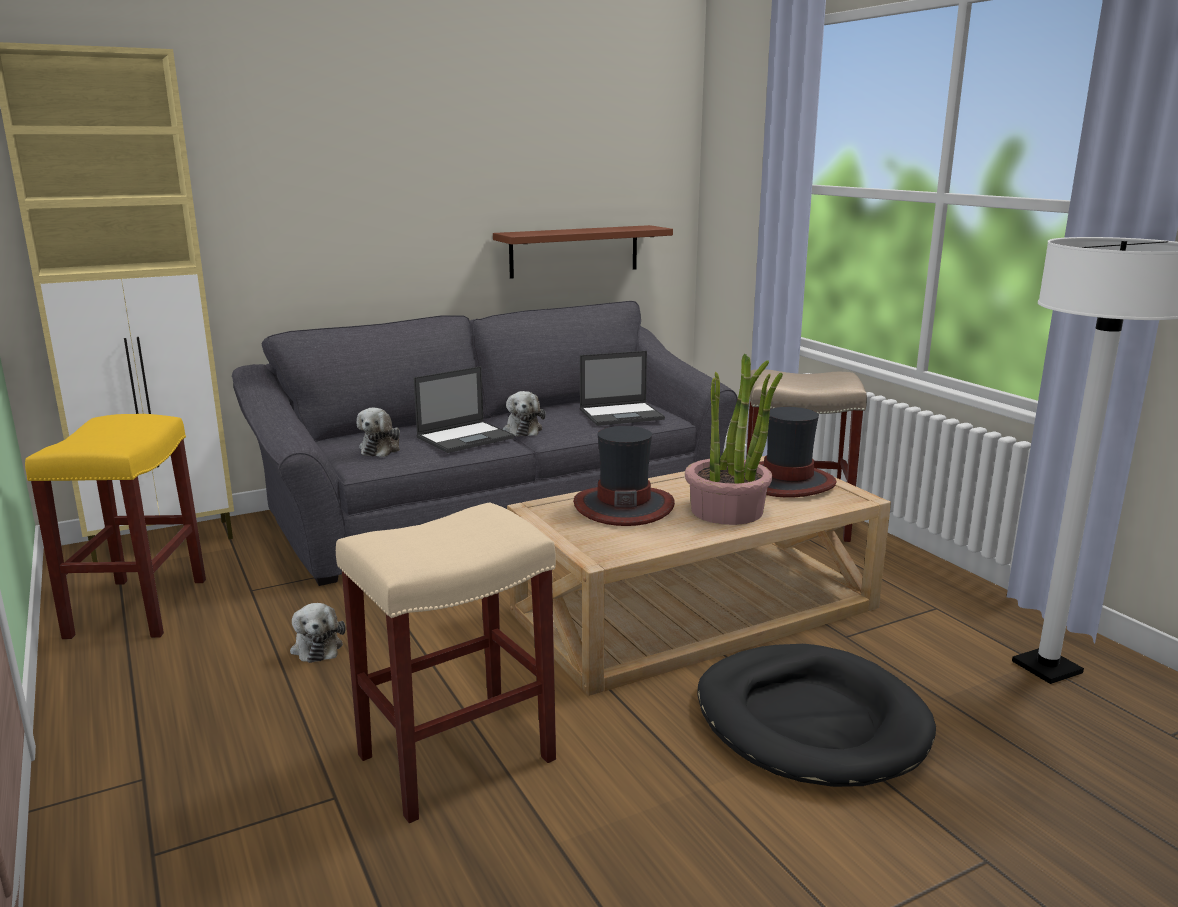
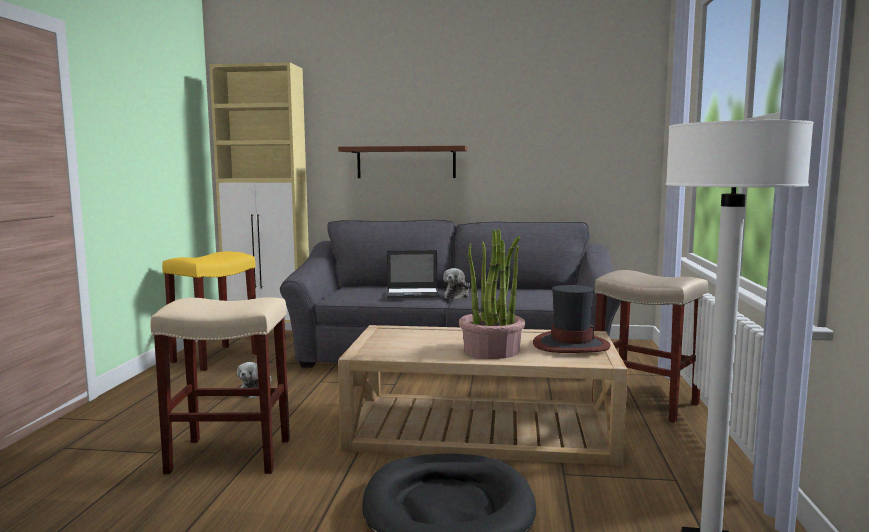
camera: 35 degrees right, 10 degrees down
plush toy [357,408,400,457] -> none
brown shelf [493,225,673,279] -> brown shelf moved to [338,146,467,178]
hat [573,426,675,526] -> none
laptop [580,351,665,426] -> none

